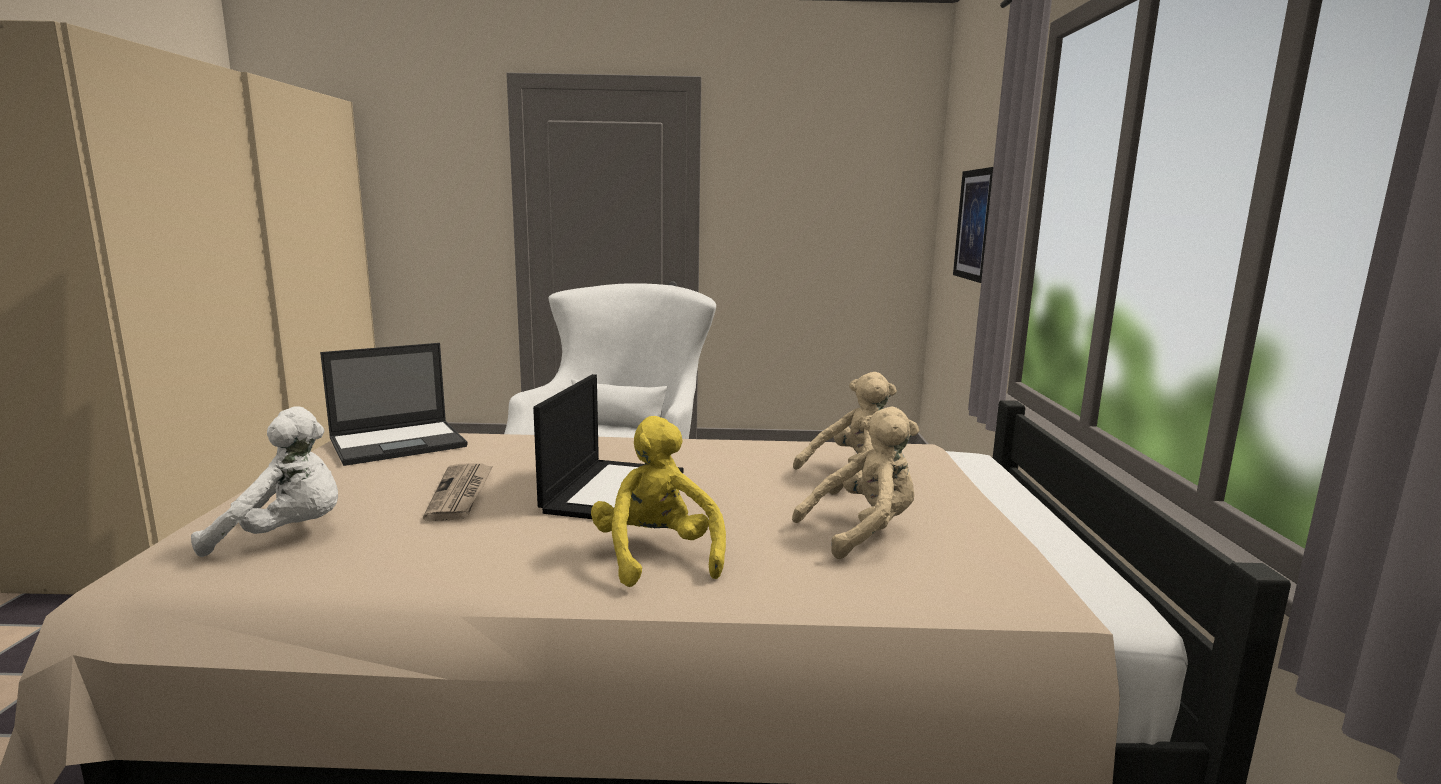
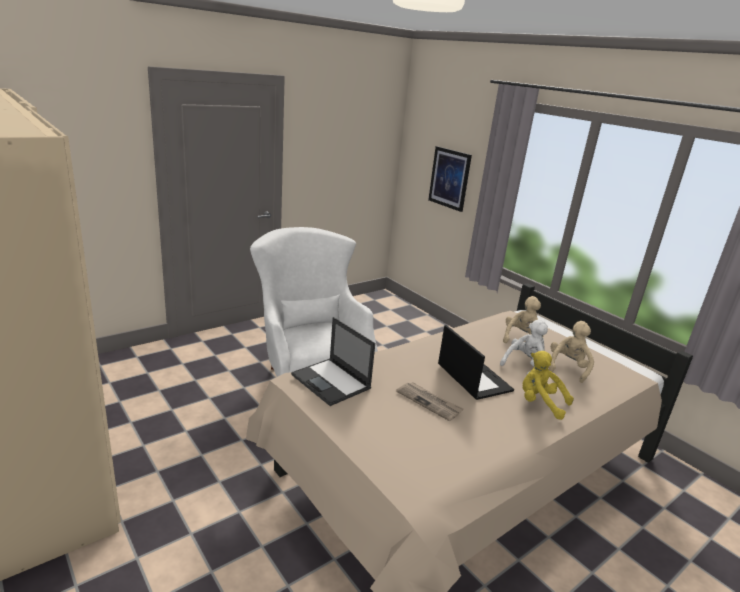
camera: 40 degrees left, 10 degrees up
white plush toy [191,406,338,557] -> white plush toy moved to [500,319,548,376]
laptop [320,343,468,466] -> laptop turned 120 degrees clockwise [291,317,375,406]

